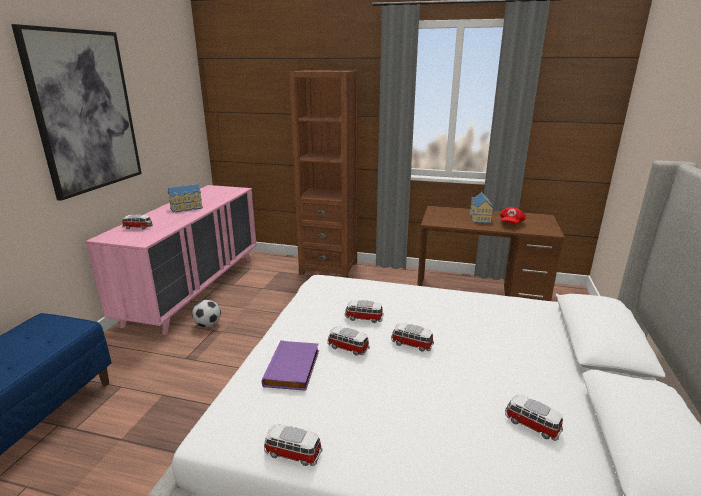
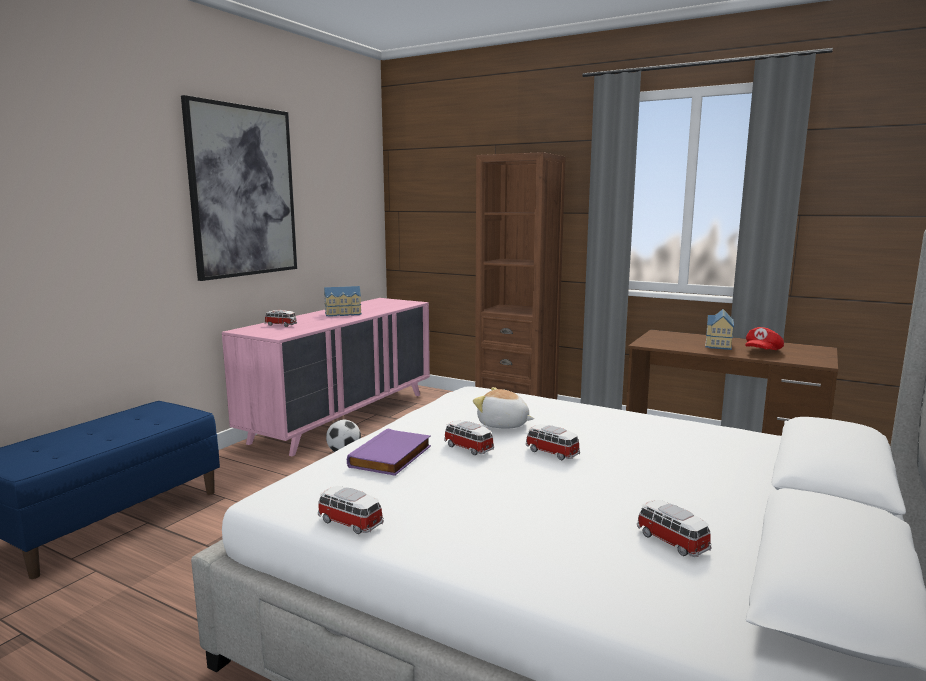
camera: 15 degrees right, 10 degrees down
toy car [345,300,384,323] -> plush toy [473,387,534,428]

